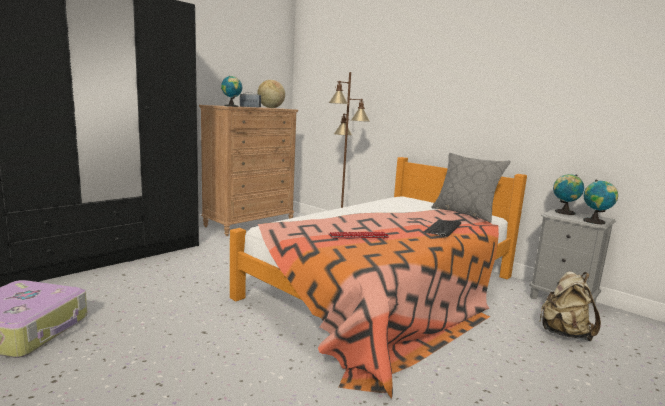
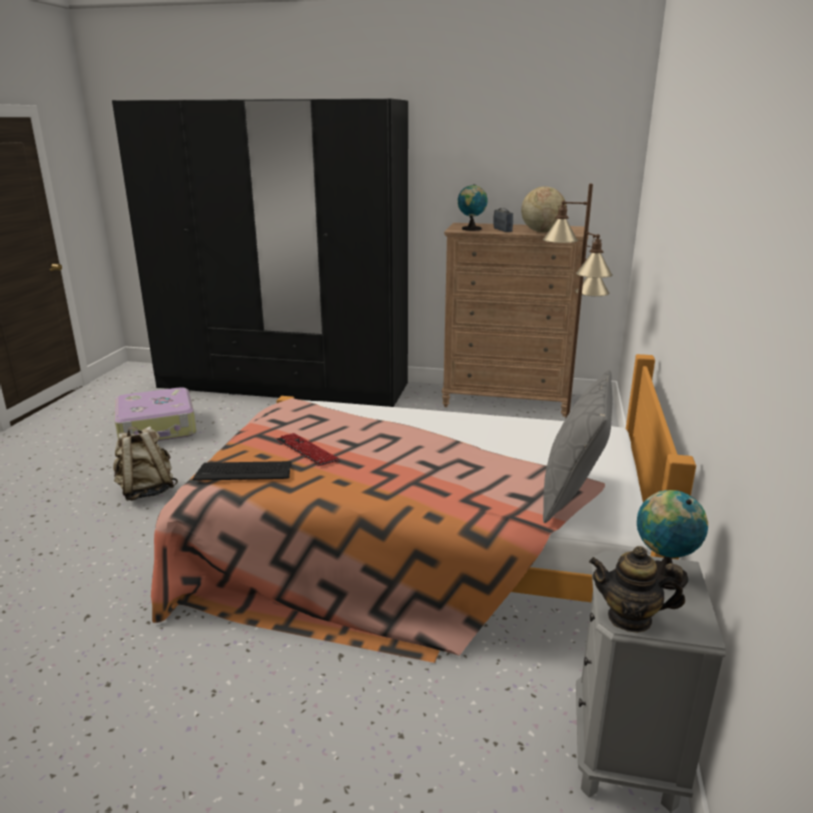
camera: 60 degrees right, 10 degrees up
keyboard [423,220,461,237] -> keyboard moved to [193,461,292,481]
beige backpack [539,271,601,341] -> beige backpack moved to [113,426,178,501]
globe [583,180,618,224] -> teapot [589,546,685,633]

